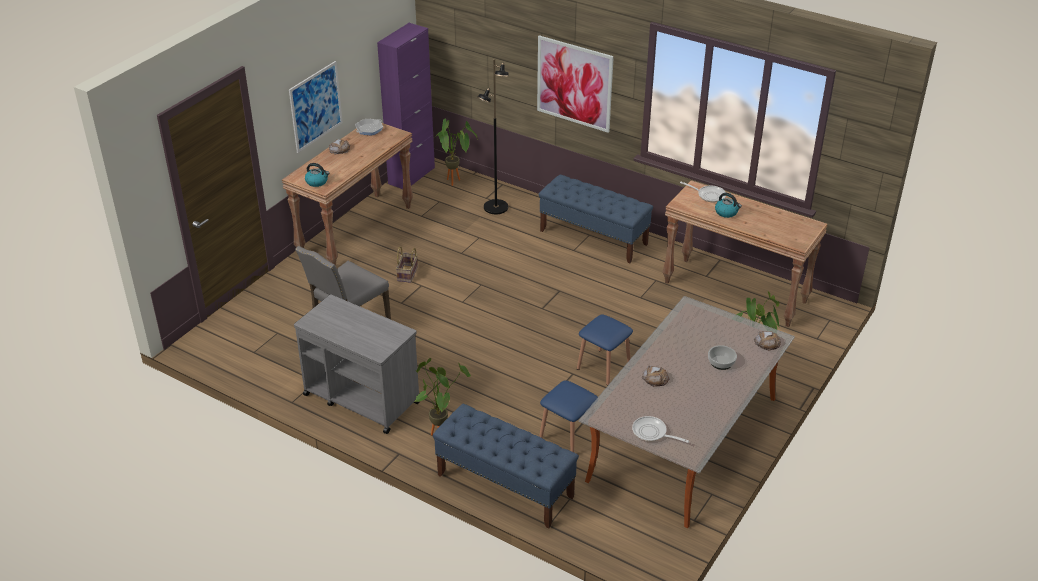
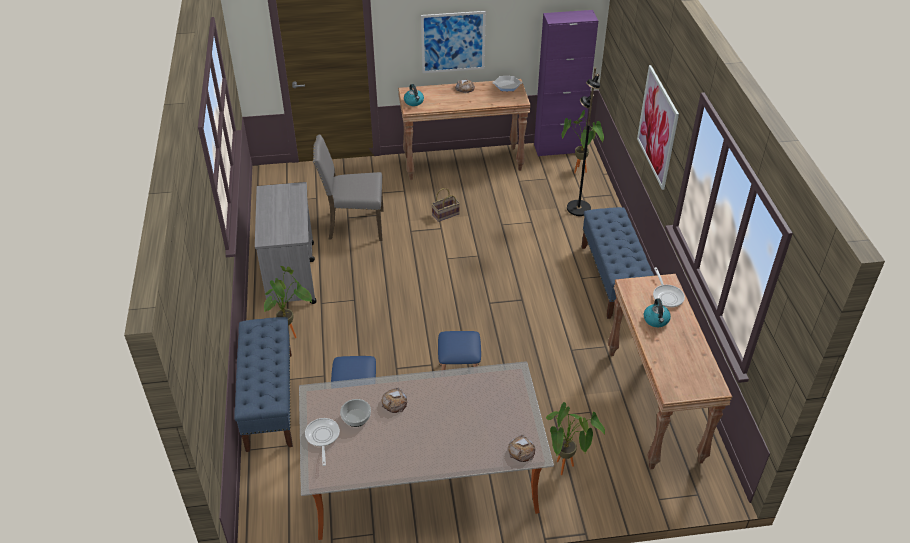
camera: 50 degrees right, 5 degrees up
bowl [708,345,737,370] -> bowl moved to [340,399,371,427]

